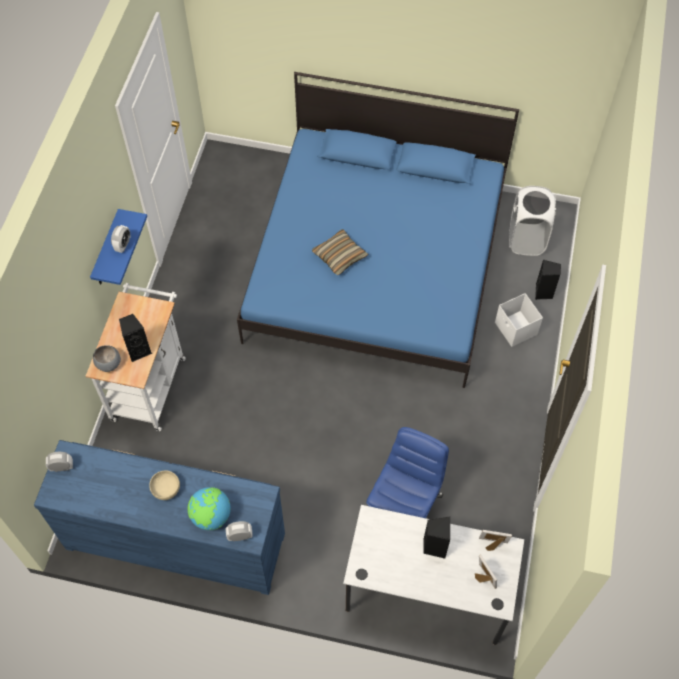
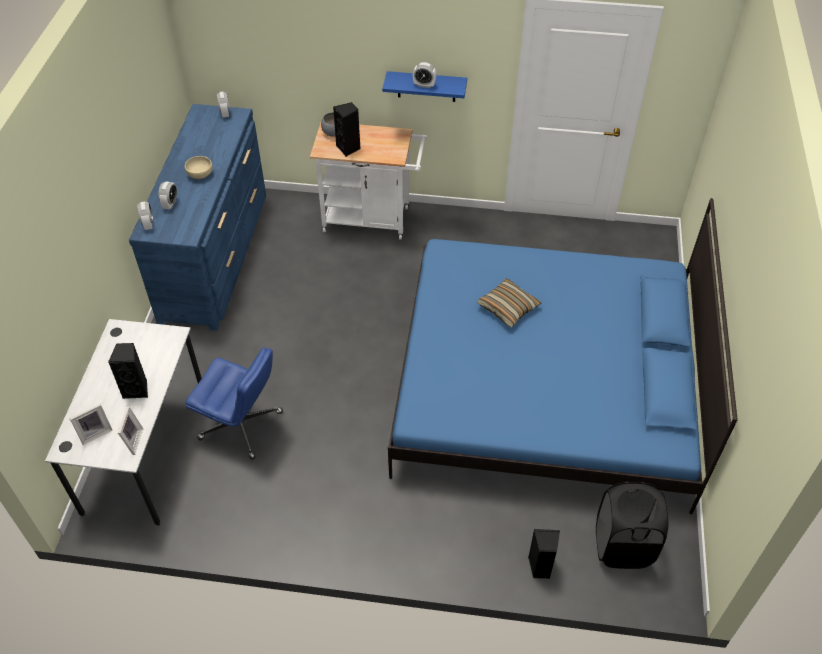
camera: 85 degrees right, 10 degrees down
globe [188,487,231,530] -> alarm clock [158,181,177,209]
white storage box [495,293,543,347] -> none
white laundry basket [509,186,556,256] -> black laundry basket [596,482,669,569]

